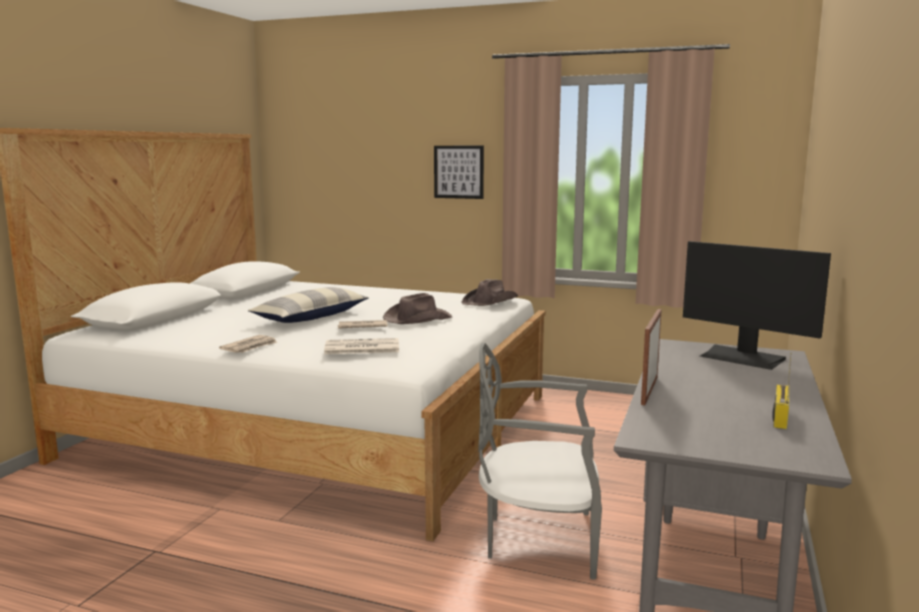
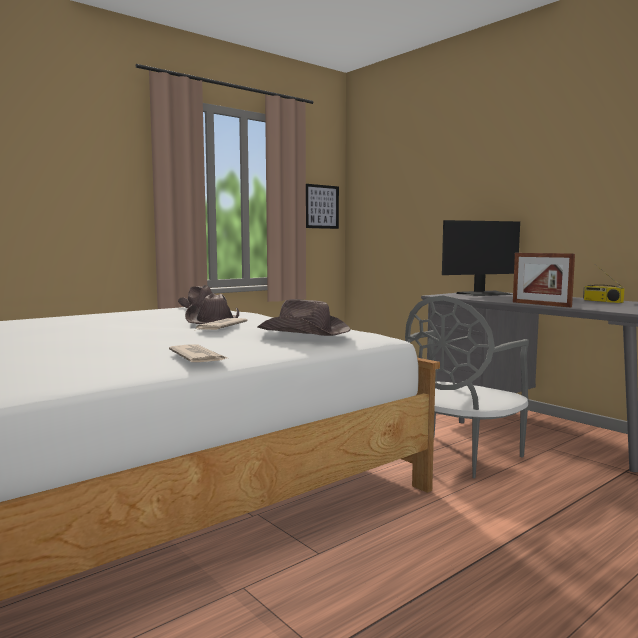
camera: 60 degrees left, 5 degrees down
pillow [248,287,369,323] -> none
newspaper [324,338,399,354] -> brown hat [258,299,350,336]
picture [434,146,484,199] -> picture moved to [306,184,339,229]

